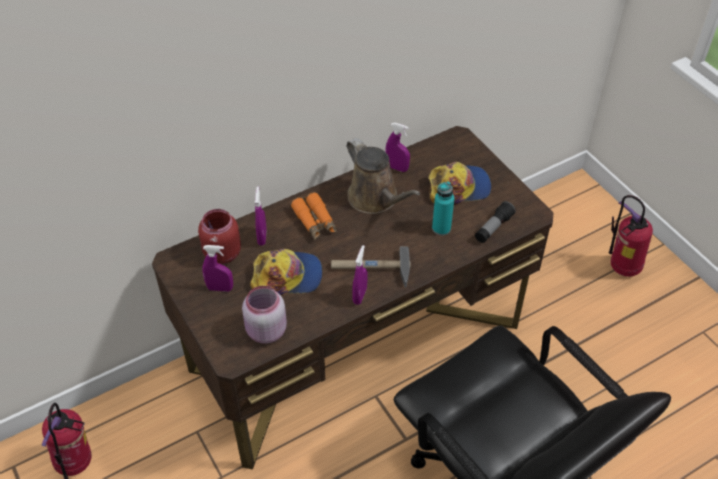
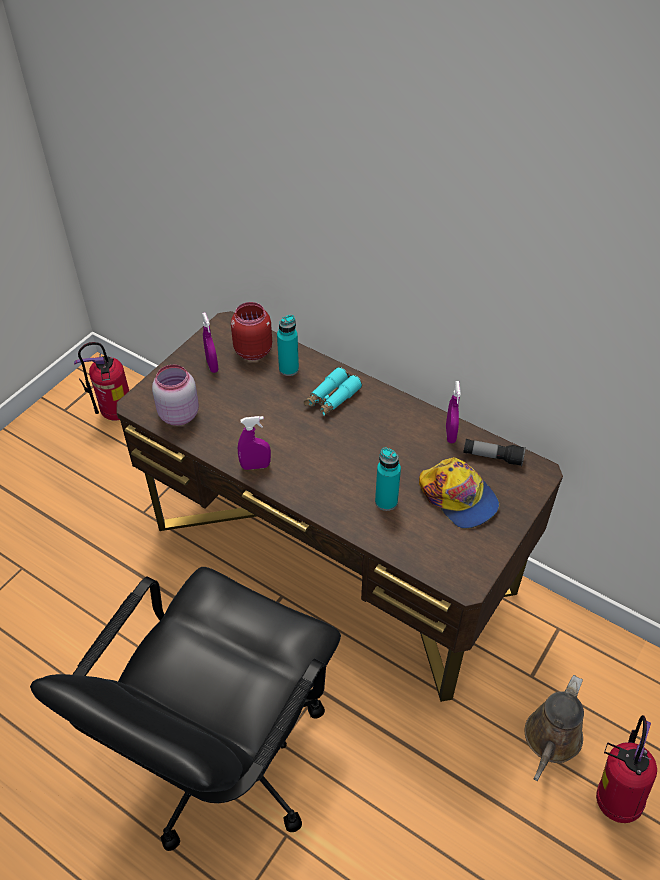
camera: 65 degrees right, 0 degrees up
cap [250,249,322,295] -> none
purple spray bottle [255,187,267,246] -> turquoise bottle [277,315,299,376]
orange binoculars [291,192,337,240] -> turquoise binoculars [304,367,362,416]
hammer [331,246,411,287] -> none
brown watering can [347,138,420,214] -> brown watering can moved to [525,675,584,781]
flashlight [475,201,516,243] -> flashlight moved to [463,439,526,466]

